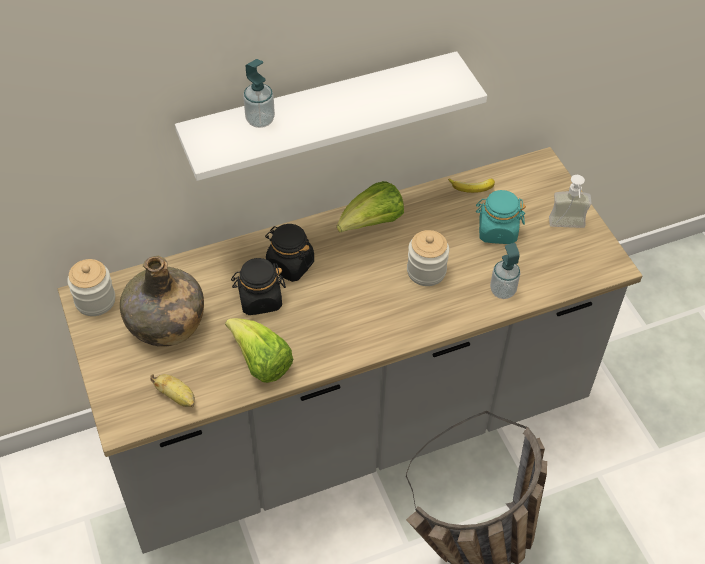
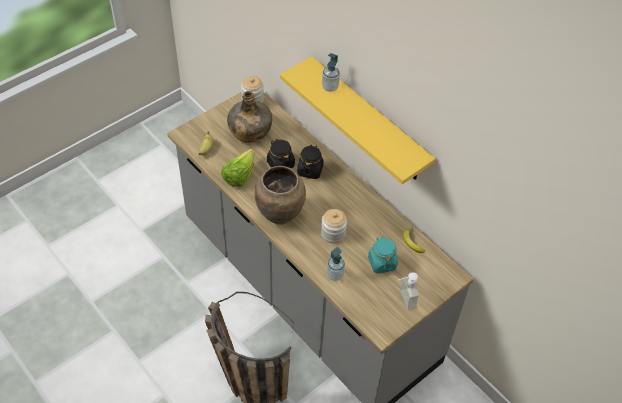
camera: 70 degrees right, 0 degrees up
white shelf [175,51,487,181] -> yellow shelf [280,57,436,184]
lettuce [337,181,404,233] -> none
none -> brown vase [254,166,306,225]

